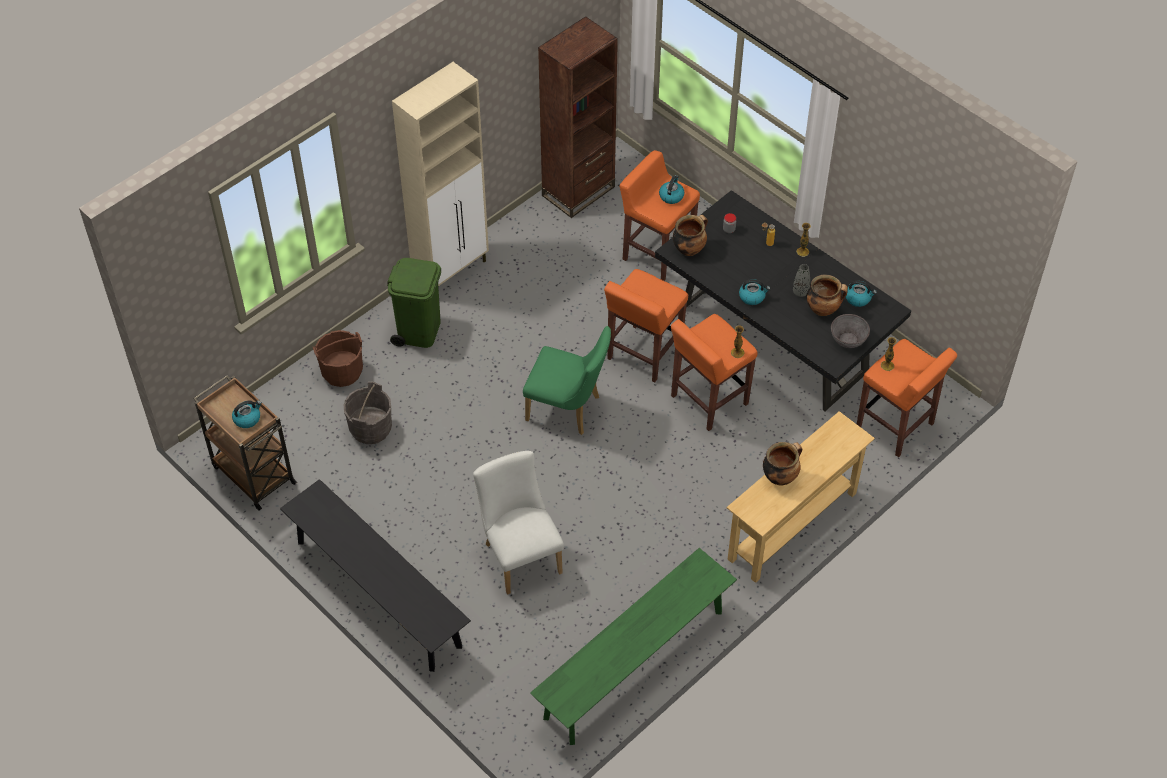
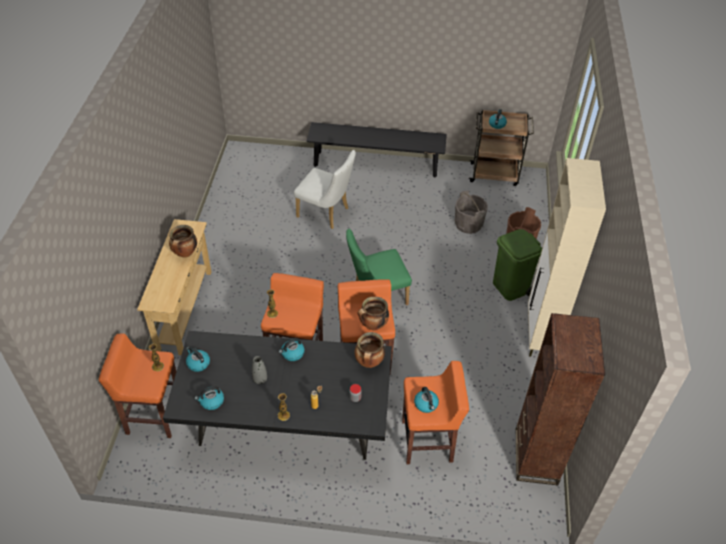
camera: 140 degrees right, 5 degrees down
green bench [530,548,737,745] -> none
cooking pot [807,275,848,316] -> cooking pot moved to [358,297,389,330]
grey bowl [831,314,870,348] -> kettle [186,347,210,372]

